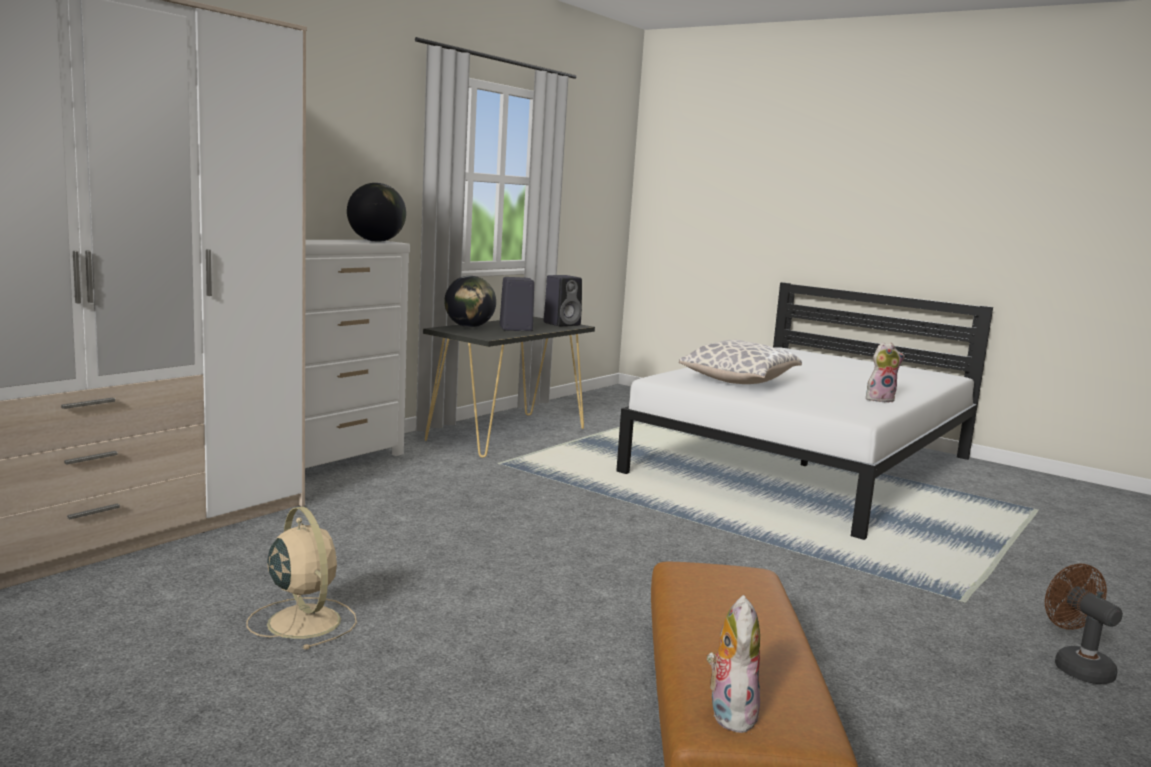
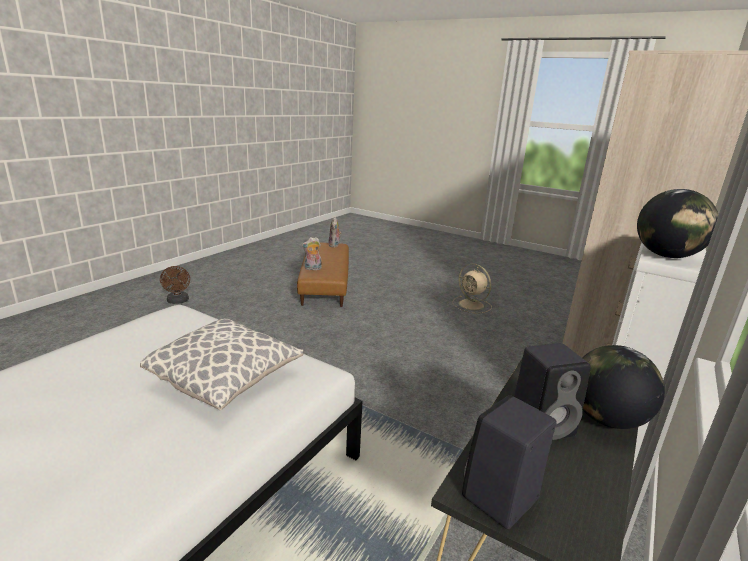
camera: 175 degrees right, 10 degrees up
plush toy [866,342,905,402] -> plush toy moved to [301,237,322,270]

